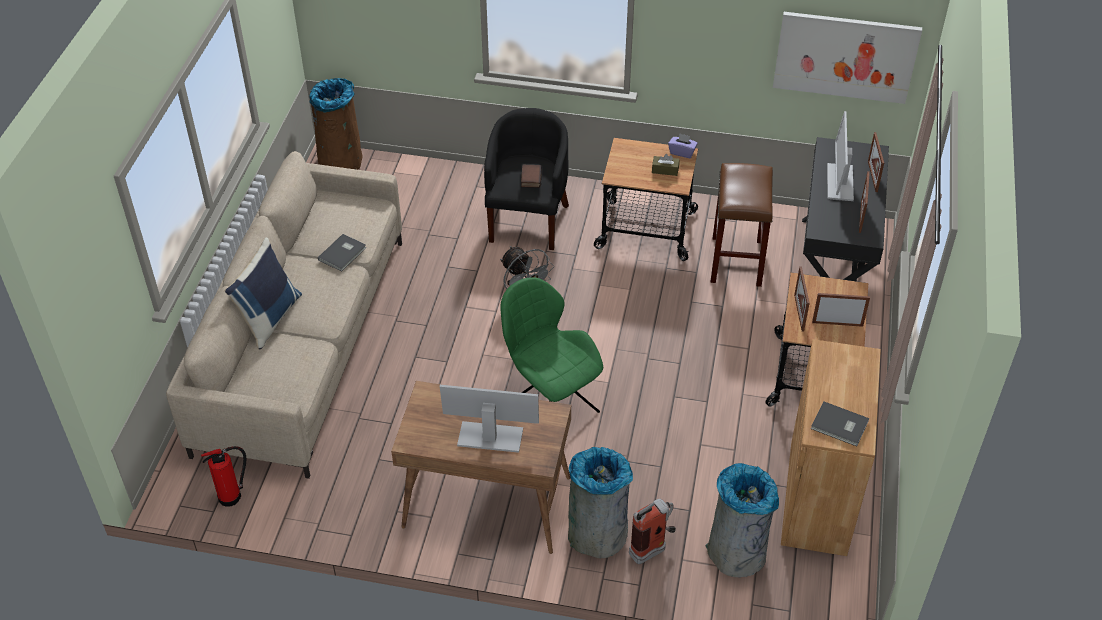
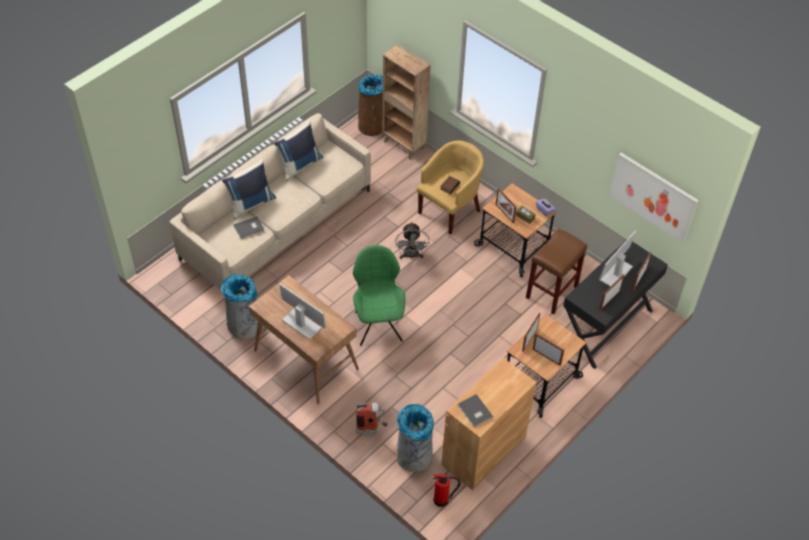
camera: 30 degrees right, 5 degrees up
fire extinguisher [201,446,246,507] -> fire extinguisher moved to [433,474,460,507]
grey book [318,234,366,272] -> grey book moved to [233,216,264,239]
black armchair [484,108,569,250] -> yellow armchair [417,140,484,235]
grey trash can [568,447,633,558] -> grey trash can moved to [221,274,258,339]
none -> blue pillow [274,120,323,181]
none -> brown bookcase [383,45,431,159]
none -> picture frame [496,188,517,224]

